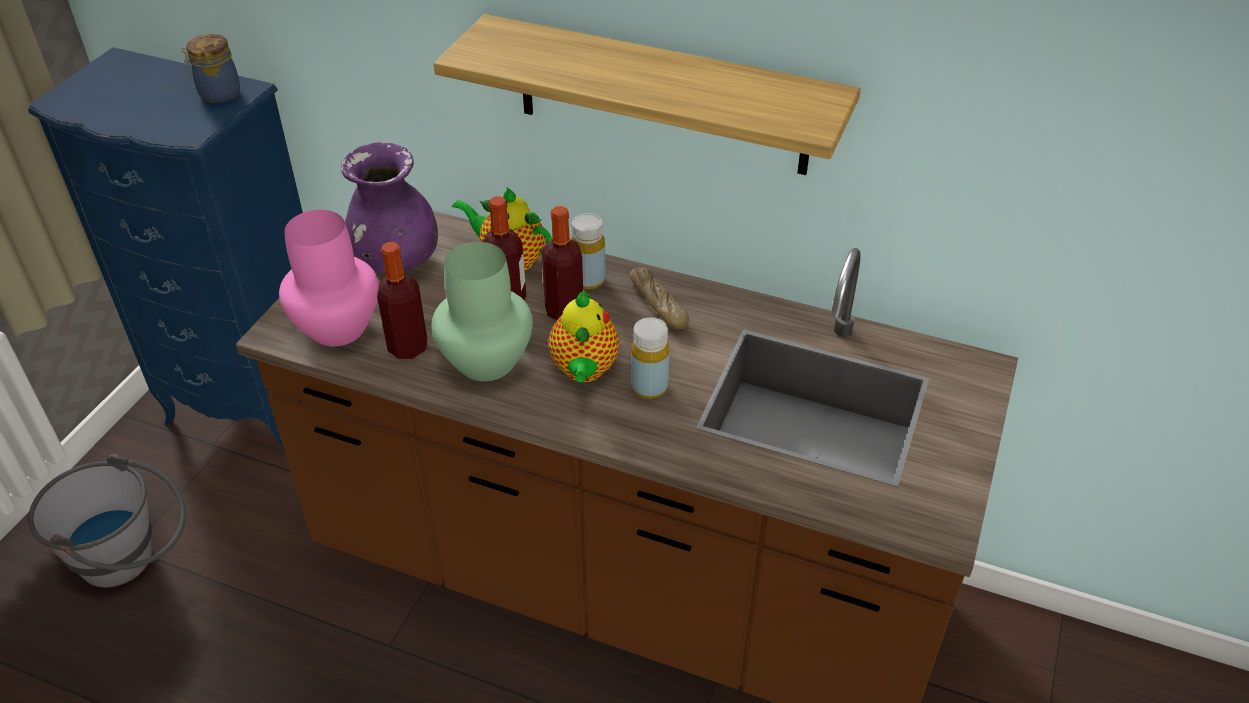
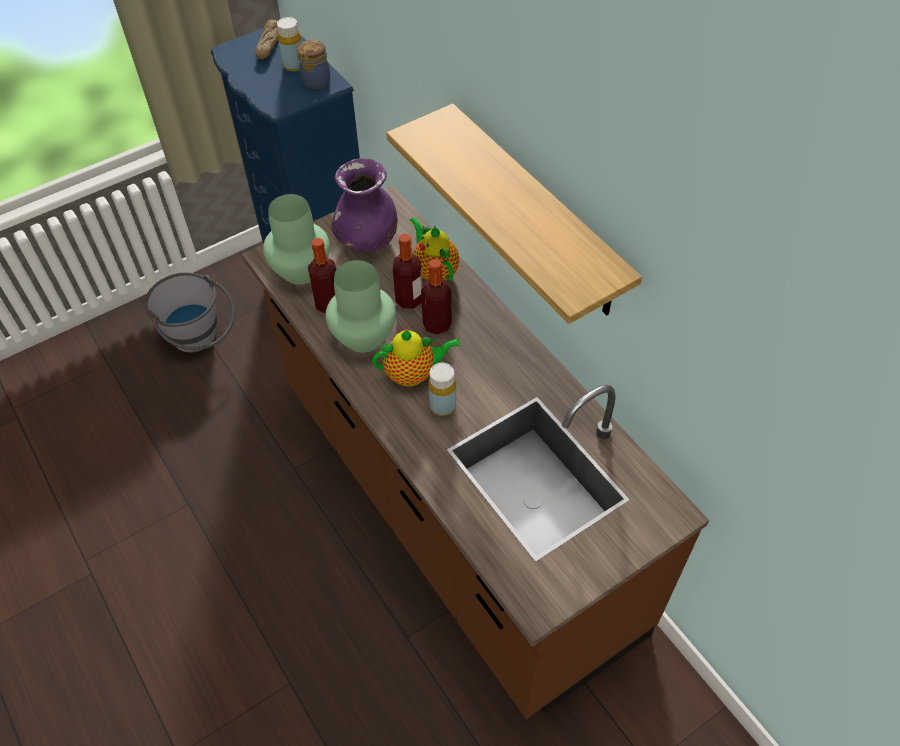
camera: 35 degrees right, 10 degrees up
pink vase [279,210,379,346] -> green vase [263,194,330,285]
teapot [549,289,619,382] -> teapot turned 135 degrees counterclockwise [372,329,461,387]
yellow bottle [571,213,606,289] -> yellow bottle moved to [277,17,302,72]
bread [629,268,689,329] -> bread moved to [255,20,279,59]

